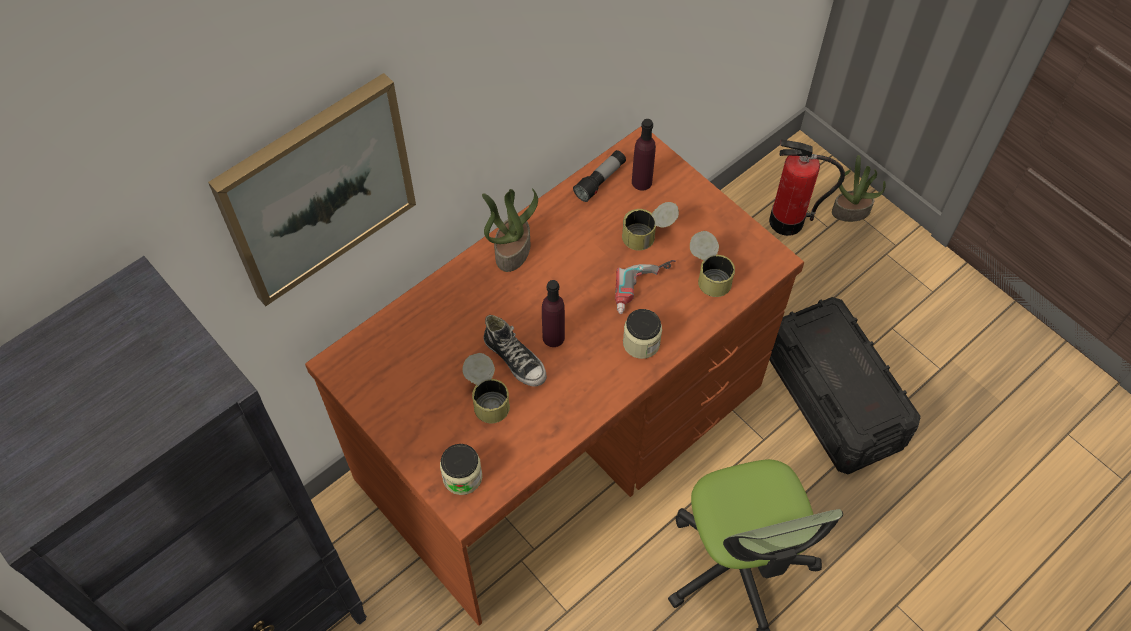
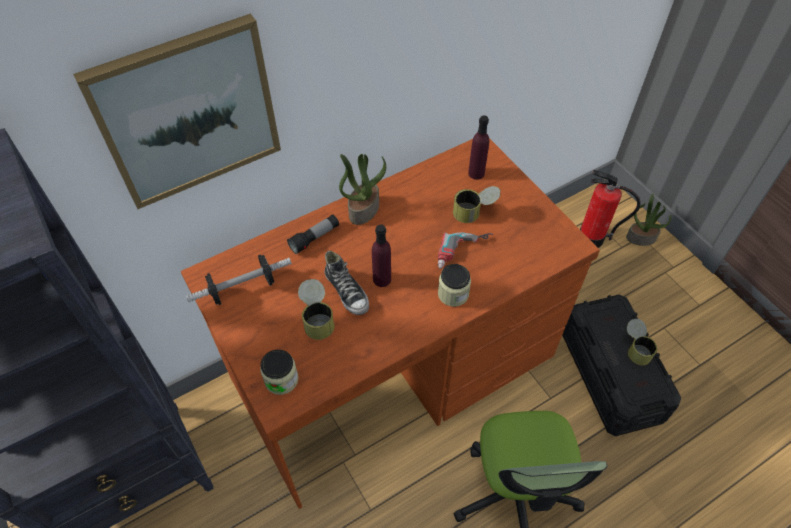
camera: 10 degrees right, 5 degrees down
flashlight [573,150,626,202] -> flashlight moved to [287,214,339,254]
can [690,231,735,297] -> can moved to [627,318,657,365]
none -> dumbbell [186,255,292,305]

